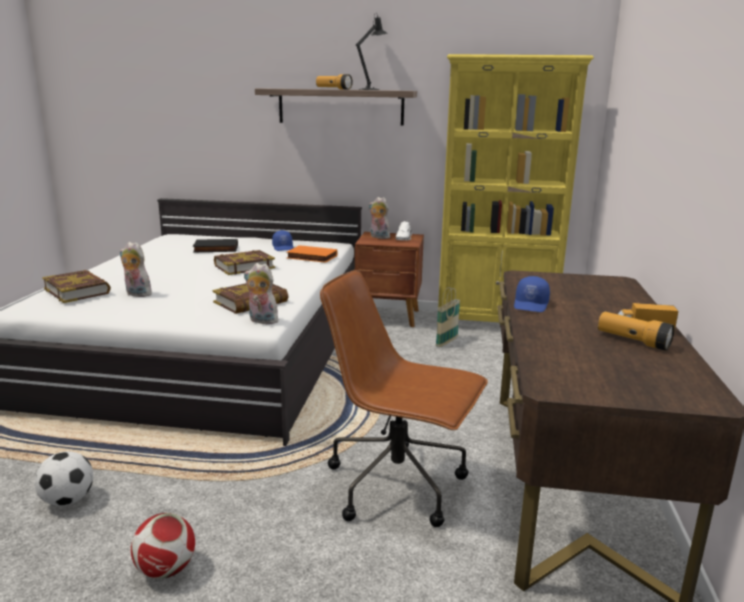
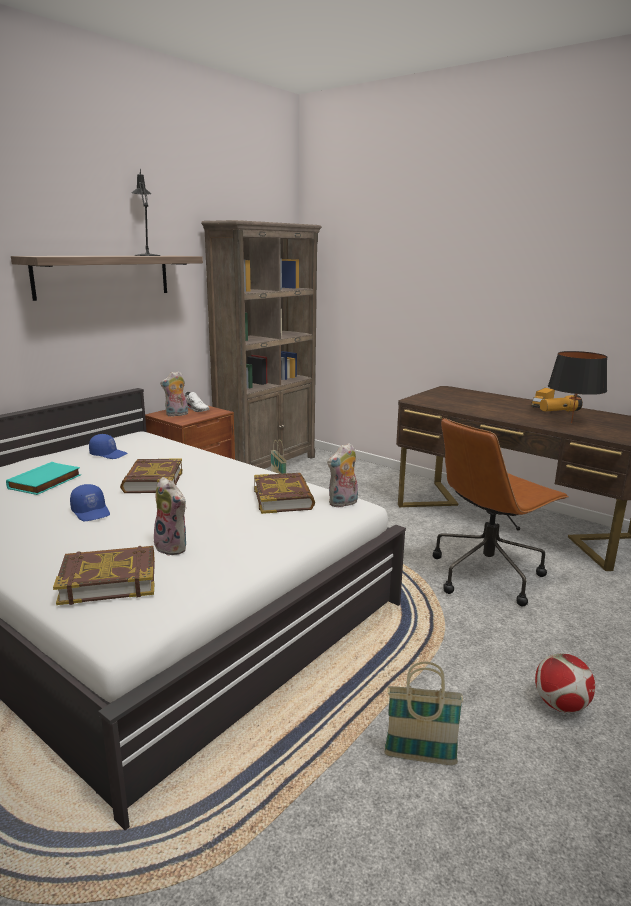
camera: 60 degrees left, 0 degrees up
football [35,451,93,506] -> basket [384,662,463,765]
plush toy [120,242,153,297] -> plush toy turned 105 degrees counterclockwise [154,477,186,556]
black book [193,239,238,252] -> turquoise book [6,462,81,495]
orange book [287,245,337,263] -> none
flashlight [316,74,353,90] -> none
yellow bookcase [438,54,594,322] -> brown bookcase [201,220,322,469]
blue cap [514,276,550,312] -> blue cap moved to [70,484,110,521]
none -> black table lamp [548,351,607,423]

